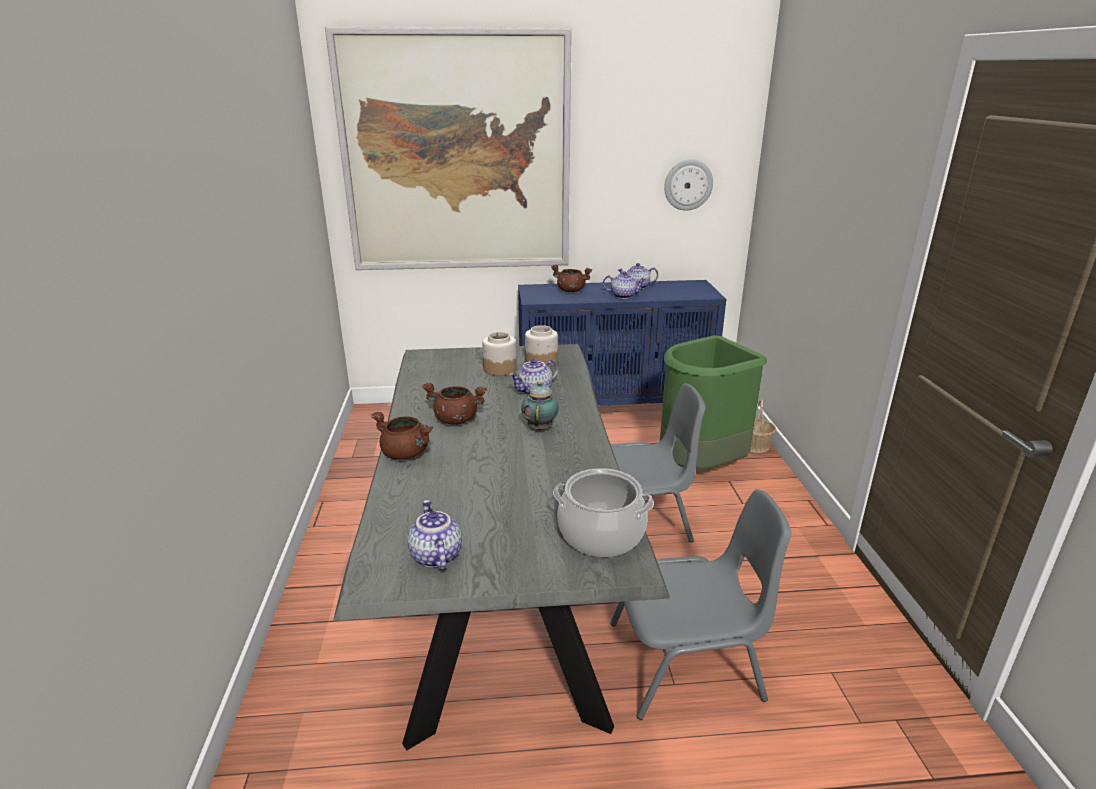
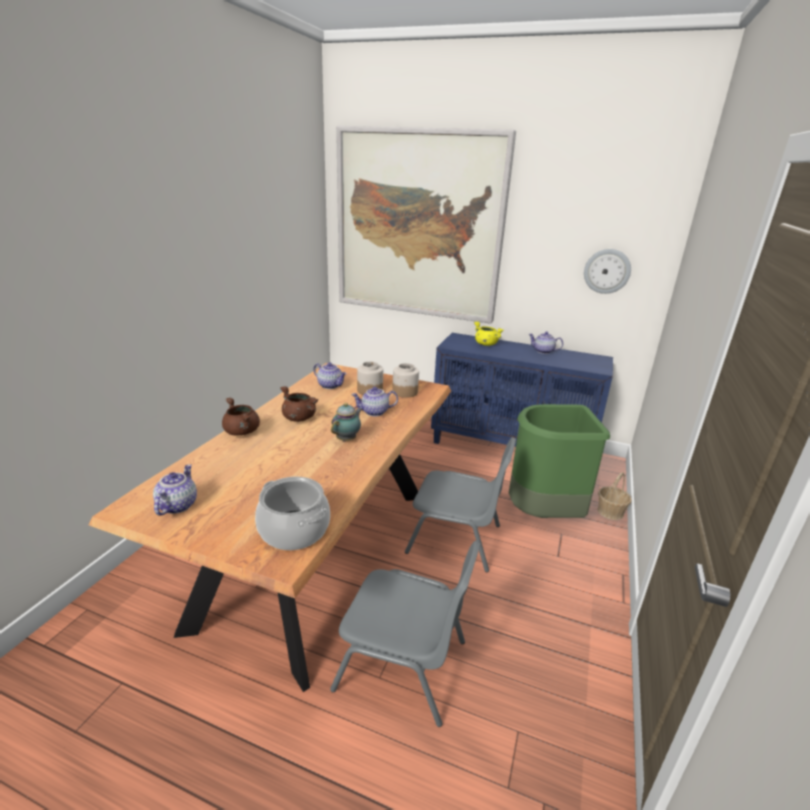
camera: 25 degrees right, 0 degrees up
grey dining table [333,344,670,751] -> brown dining table [89,363,451,692]
brown cooking pot [551,265,592,292] -> yellow cooking pot [474,321,504,346]
teapot [603,271,646,299] -> teapot moved to [313,363,347,389]

